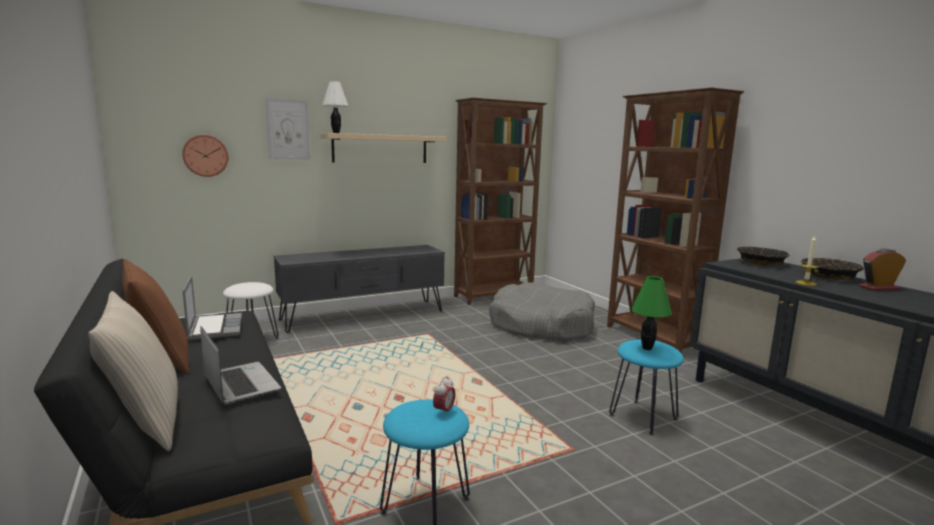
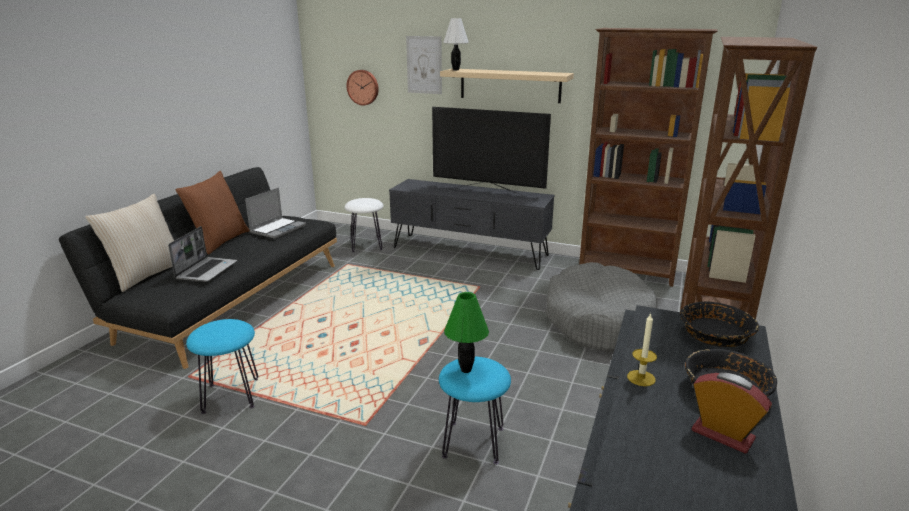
camera: 50 degrees right, 10 degrees up
alarm clock [433,376,456,417] -> none
none -> television [432,107,551,195]

